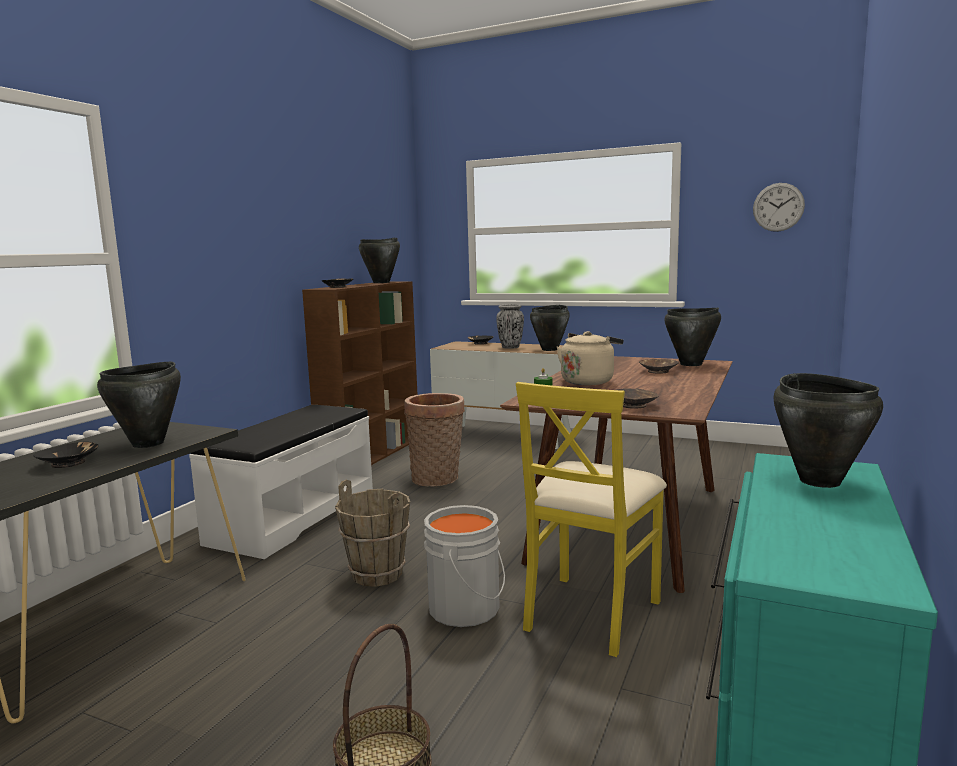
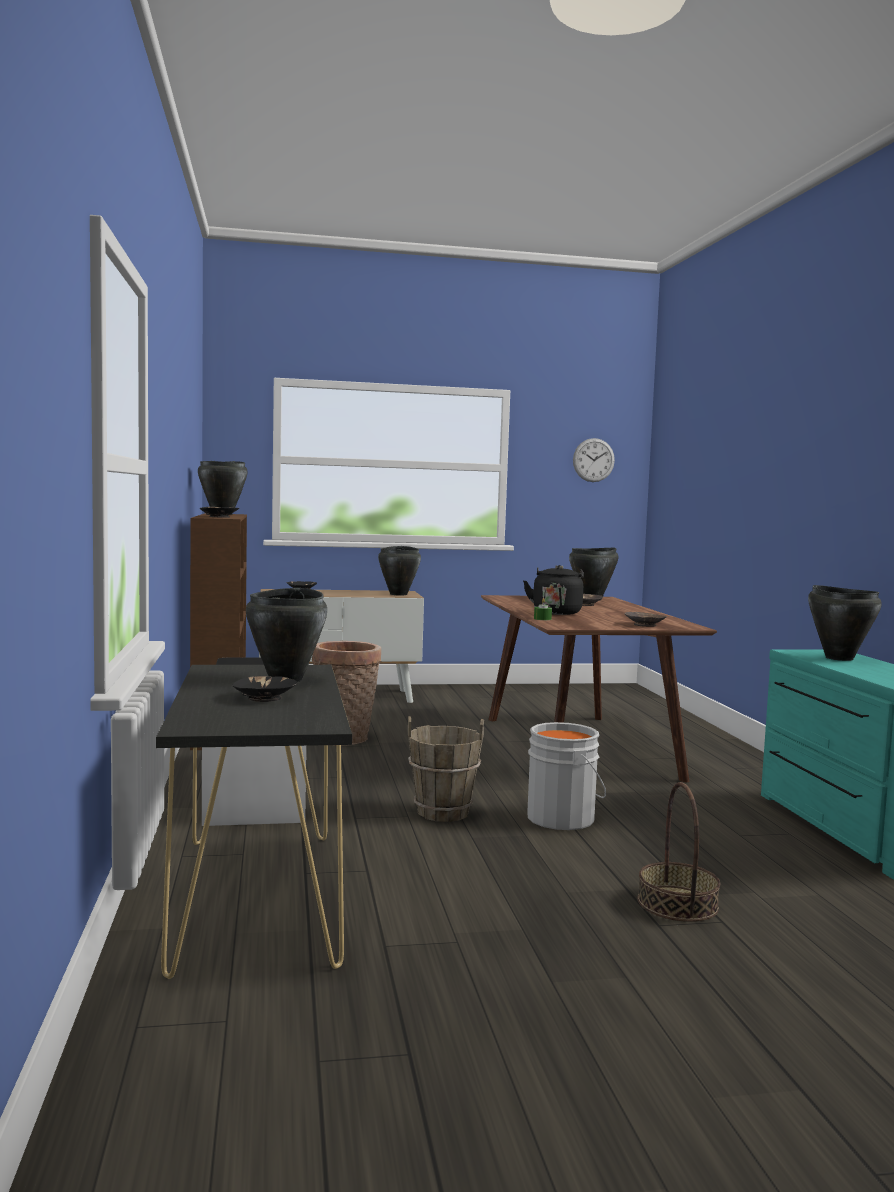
camera: 35 degrees left, 5 degrees down
vase [496,304,524,349] -> none
yellow chair [516,382,667,657] -> none
beige kettle [557,331,624,385] -> black kettle [523,565,584,615]

